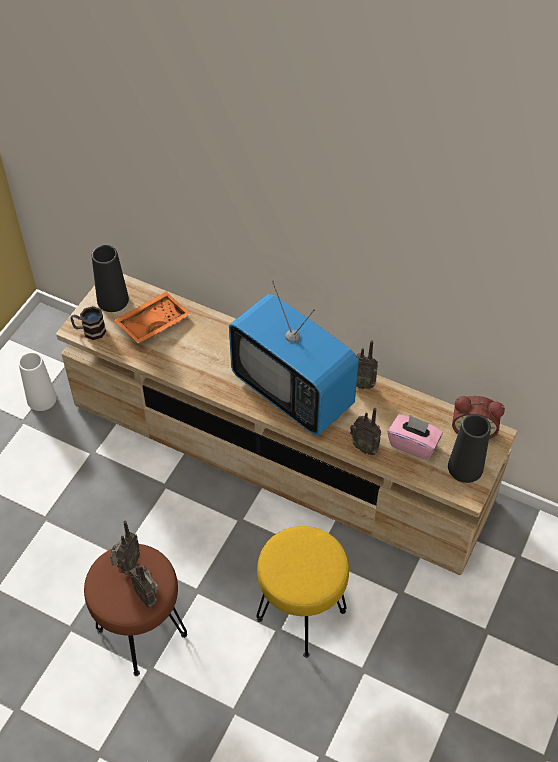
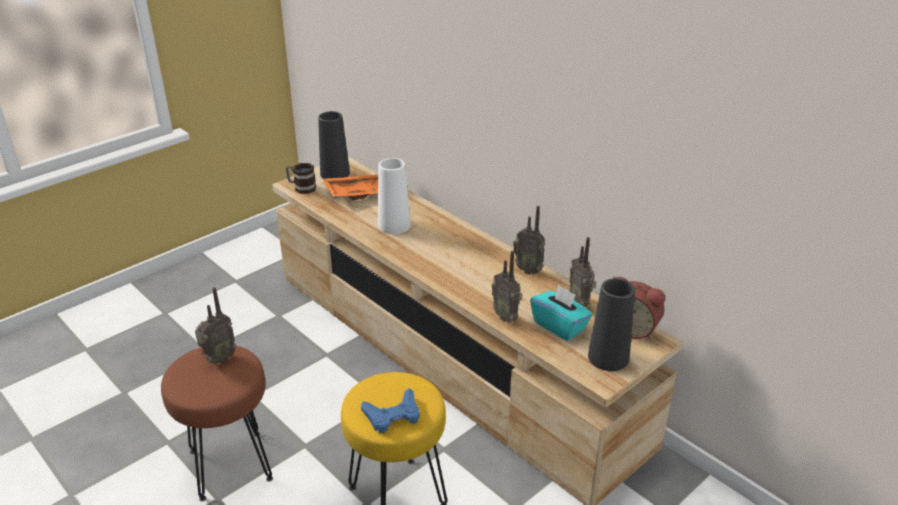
camera: 20 degrees right, 20 degrees down
white vase [19,352,57,411] -> white vase moved to [378,158,411,234]
radio [129,565,159,608] -> radio moved to [569,237,596,307]
television [229,280,359,435] -> none
pink tissue box [387,414,443,460] -> turquoise tissue box [530,284,593,341]
none -> blue game controller [361,388,420,433]

